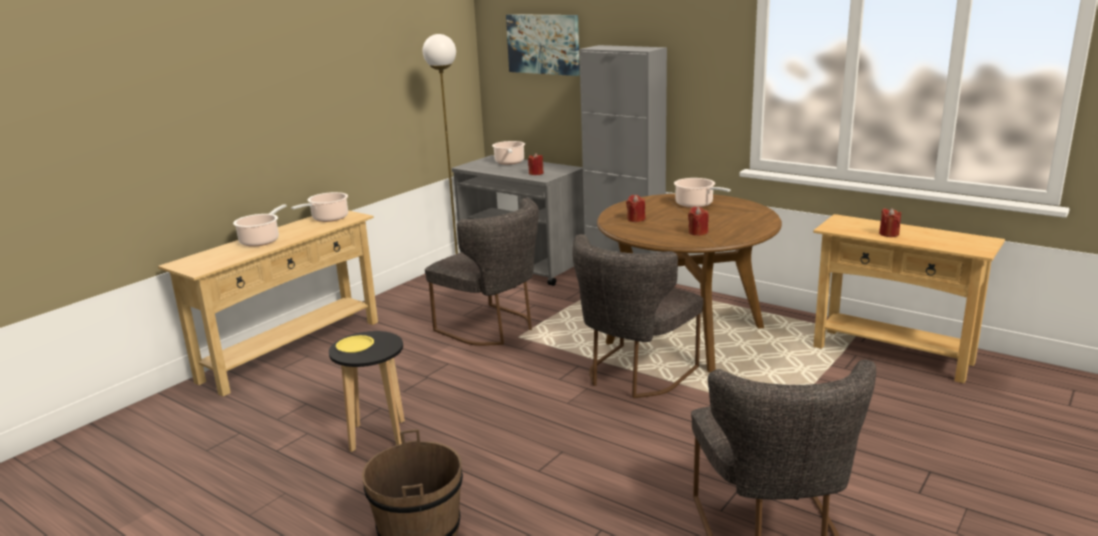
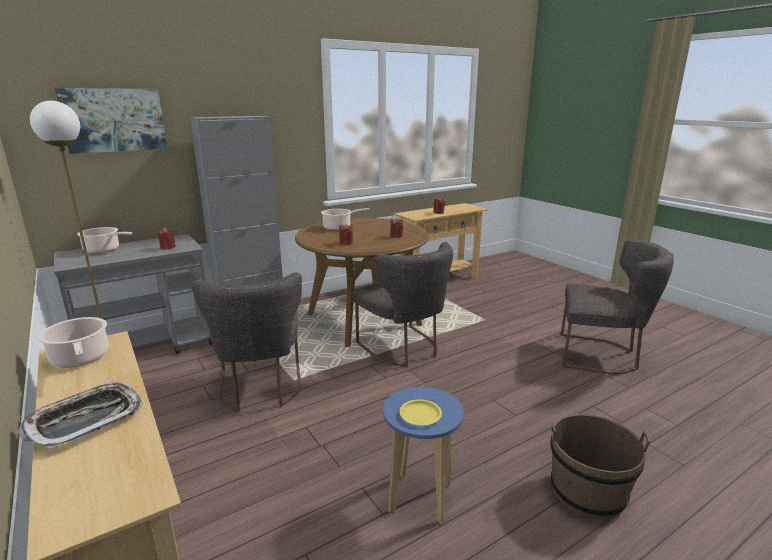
camera: 70 degrees left, 0 degrees up
cooking pot [233,204,287,247] -> tray [18,381,143,449]
black stool [329,331,405,452] -> blue stool [383,387,464,524]
grey chair [425,198,539,346] -> grey chair turned 105 degrees clockwise [191,273,302,412]

